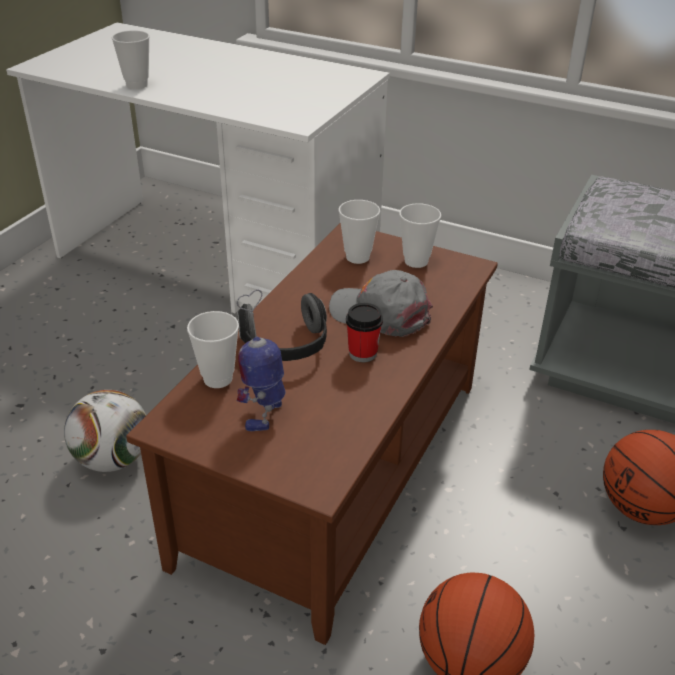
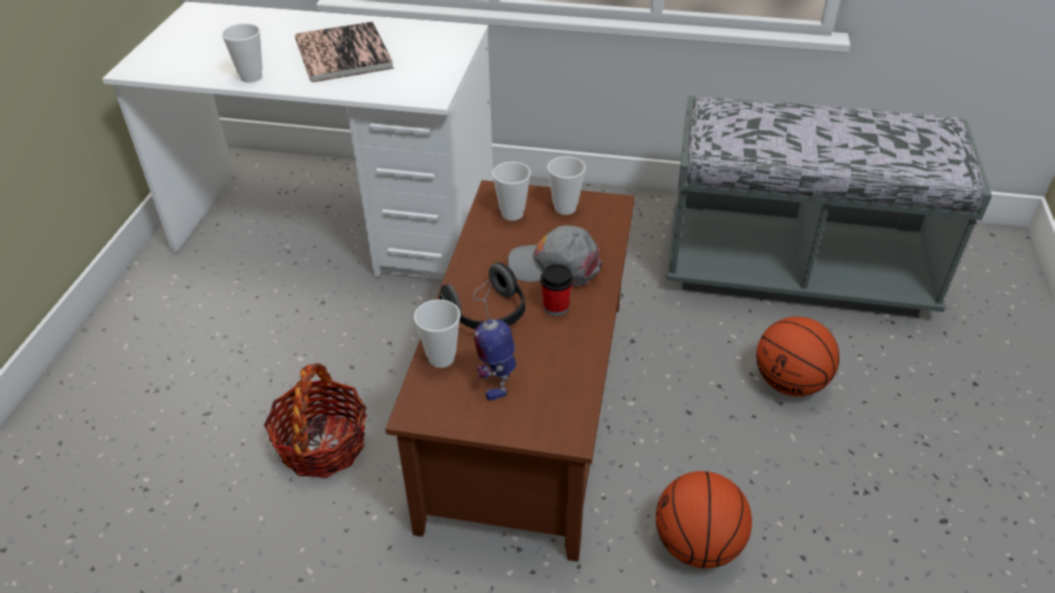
camera: 15 degrees left, 5 degrees up
football [64,390,146,472] -> basket [264,363,367,478]
none -> book [295,22,394,82]

